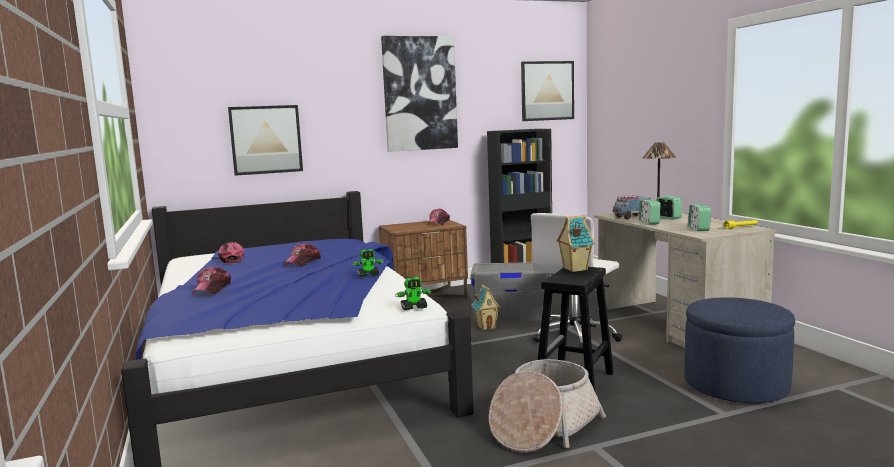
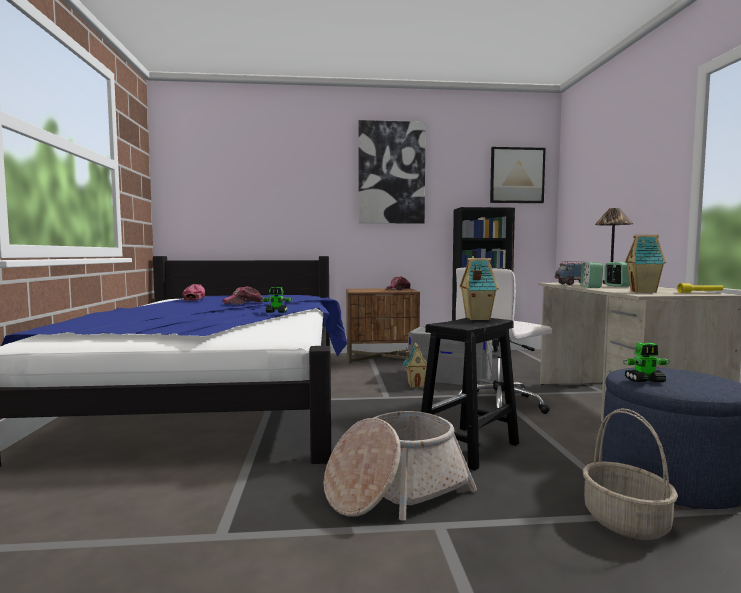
camera: 15 degrees right, 5 degrees down
cap [192,266,231,295] -> none
picture [228,105,303,176] -> none
toy robot [395,277,432,310] -> toy robot moved to [623,343,670,382]
alarm clock [688,205,711,231] -> toy house [625,234,666,293]
none -> basket [583,408,678,540]

